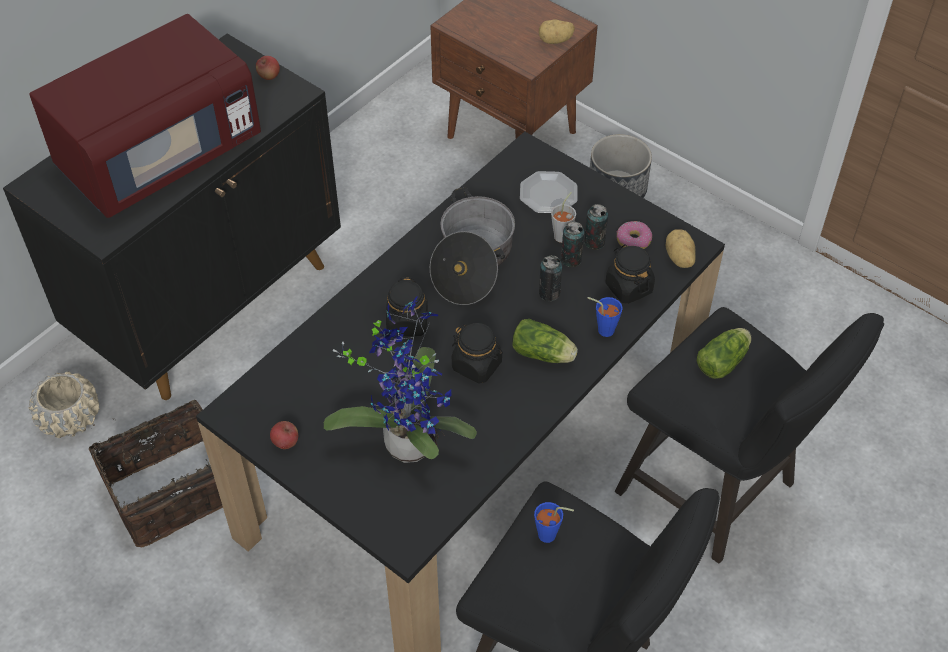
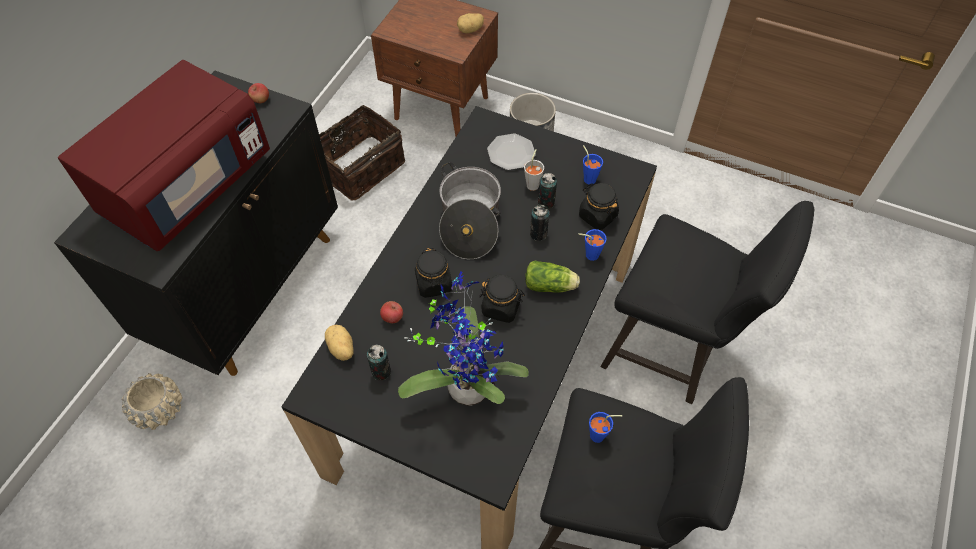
camera: 15 degrees left, 5 degrees up
basket [89,400,223,547] -> basket moved to [319,105,405,200]
apple [270,421,298,449] -> apple moved to [380,301,403,324]
can [584,204,608,250] -> can moved to [367,344,391,380]
donut [617,221,652,249] -> blue cup [583,145,603,185]
potato [666,229,696,268] -> potato moved to [325,325,354,361]
lettuce [697,328,751,379] -> none

